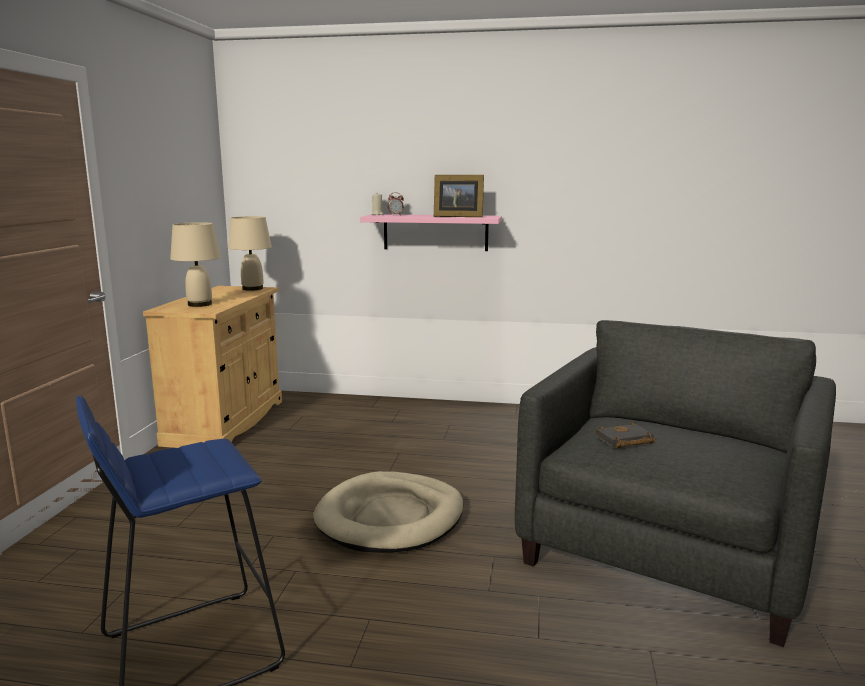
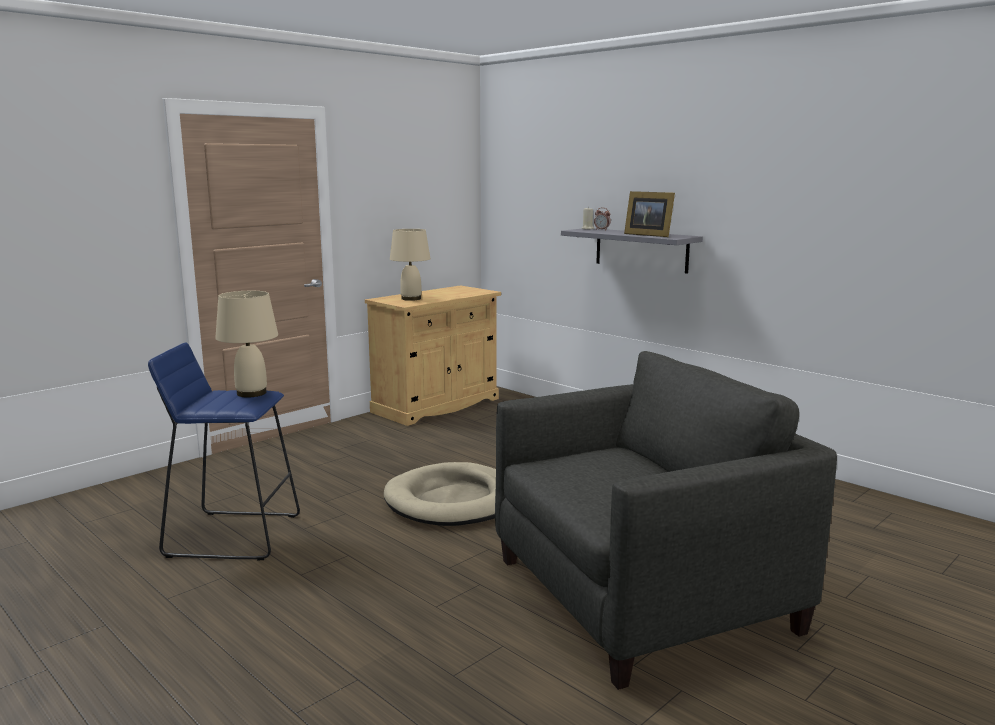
camera: 35 degrees right, 0 degrees up
beige table lamp [228,216,272,291] -> beige table lamp moved to [215,291,278,398]
pink shelf [360,214,502,251] -> grey shelf [561,229,703,274]
black book [595,422,655,449] -> none

